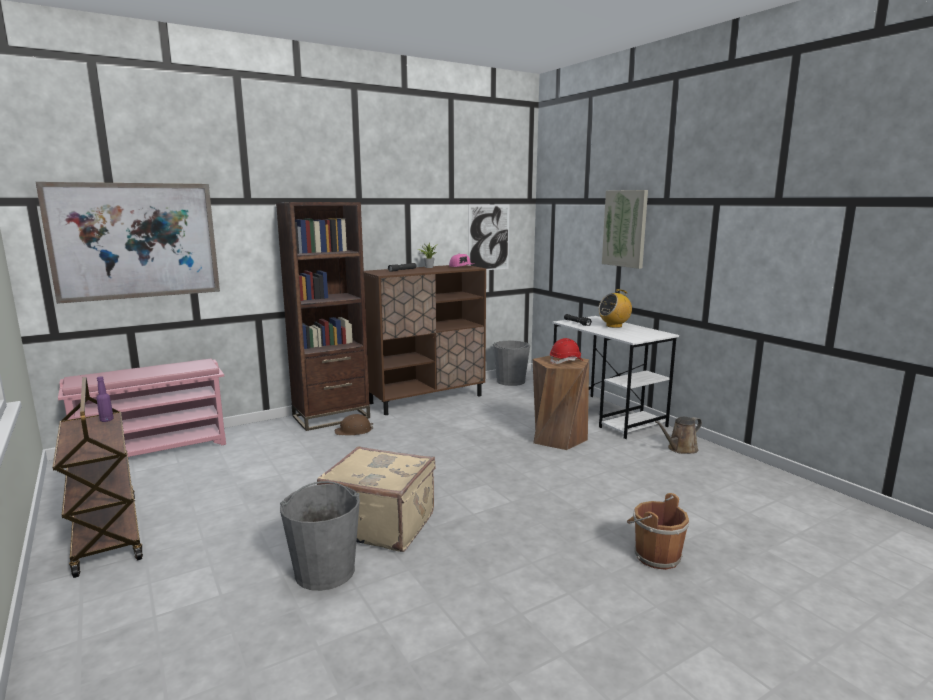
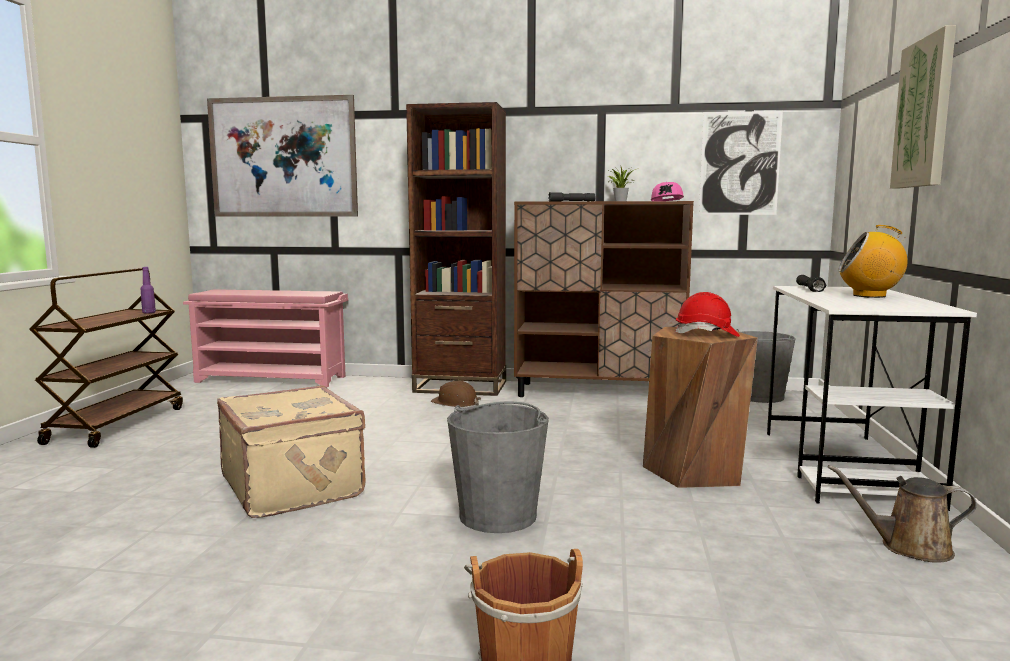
camera: 40 degrees right, 5 degrees down
grey bucket [280,481,360,591] -> grey bucket moved to [447,402,549,533]

